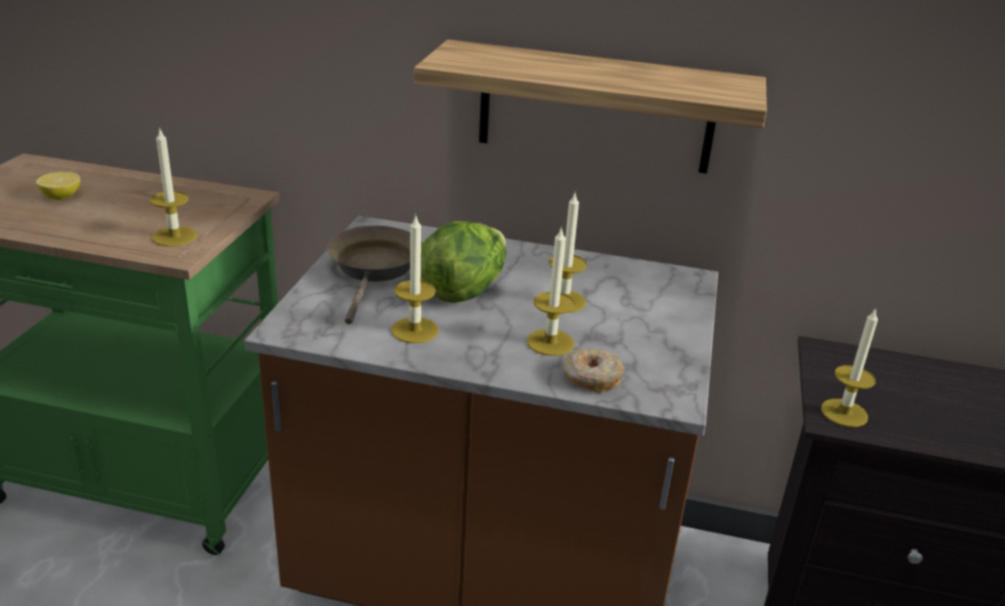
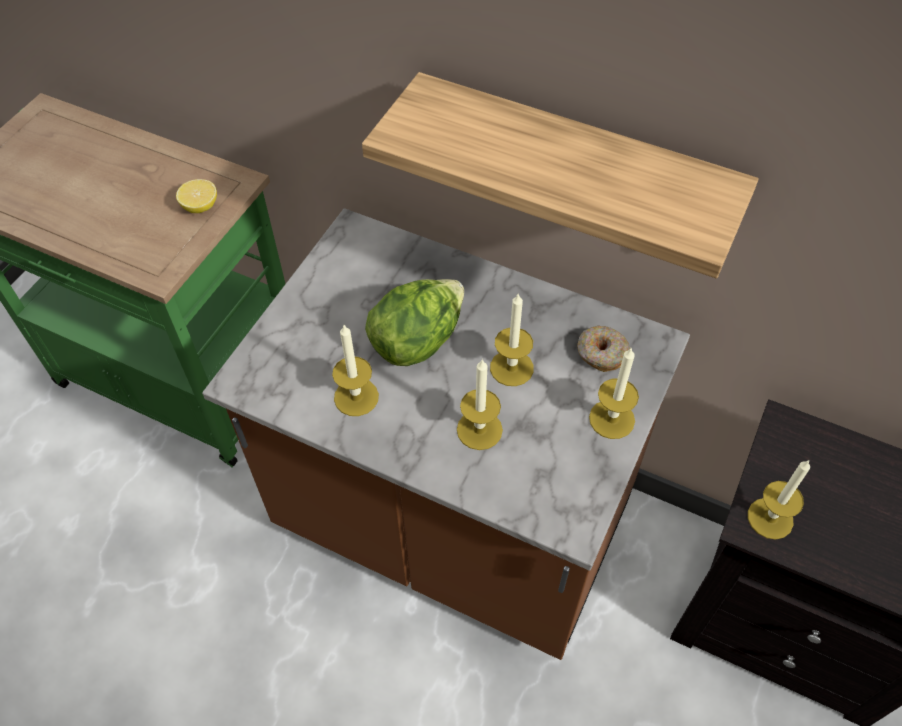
camera: 15 degrees right, 25 degrees up
lemon [36,172,80,200] -> lemon moved to [176,179,217,213]
candle [150,127,197,247] -> candle moved to [589,348,639,439]
brown frying pan [327,226,422,324] -> none
donut [564,348,624,393] -> donut moved to [577,326,630,372]

